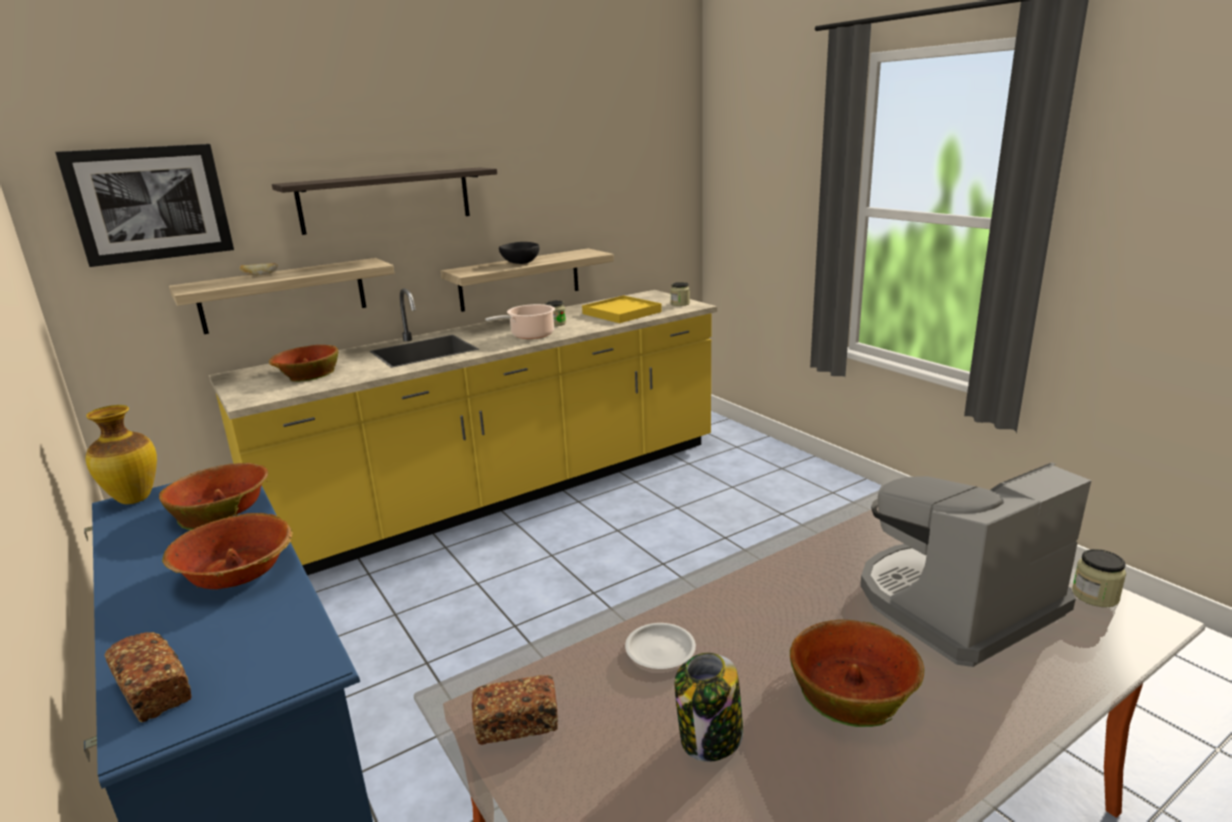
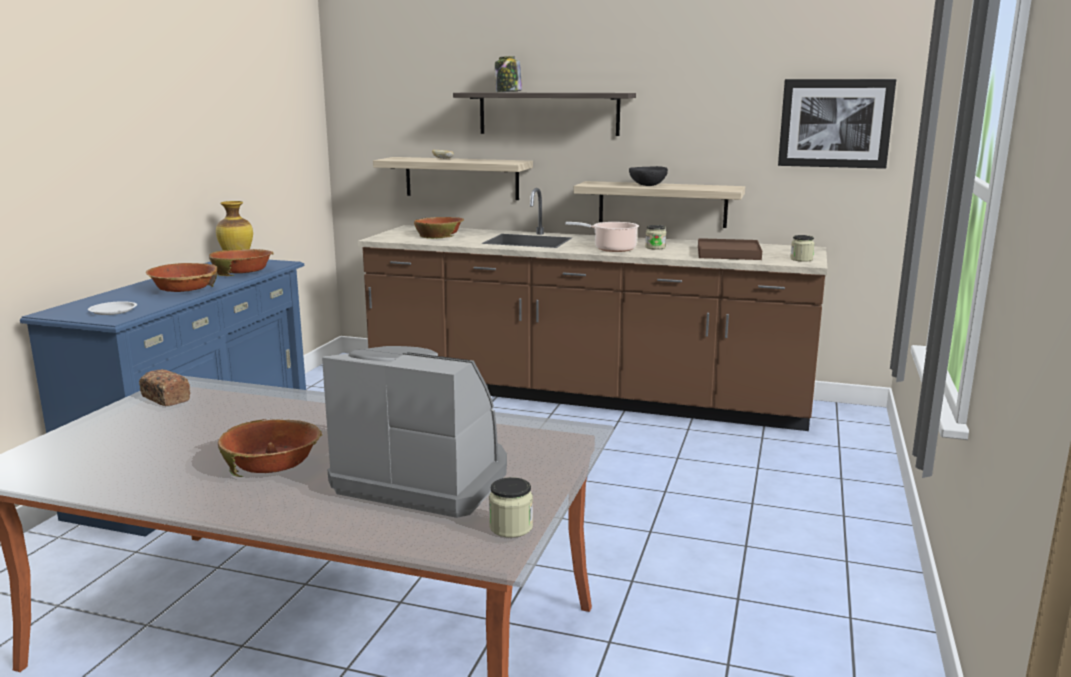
camera: 50 degrees right, 5 degrees down
picture [55,144,234,267] -> picture moved to [778,79,896,169]
bread [104,632,191,722] -> none
yellow counter [209,288,717,575] -> brown counter [358,188,827,431]
yellow tray [582,295,662,323] -> brown tray [698,238,762,260]
white plate [625,623,696,669] -> white plate moved to [88,301,137,315]
jar [675,653,743,762] -> jar moved to [495,56,522,92]

